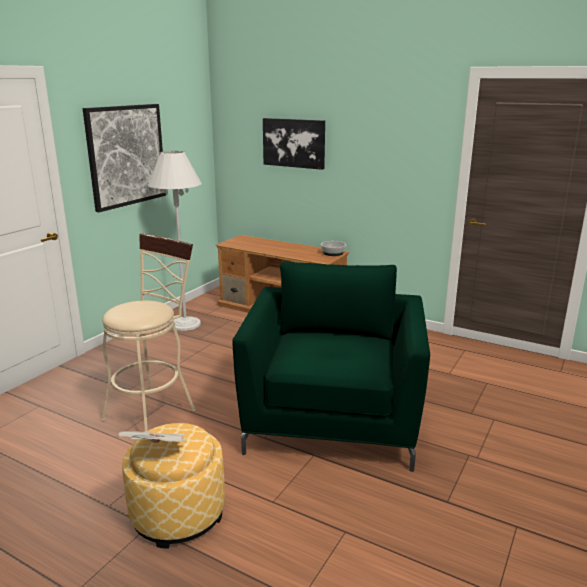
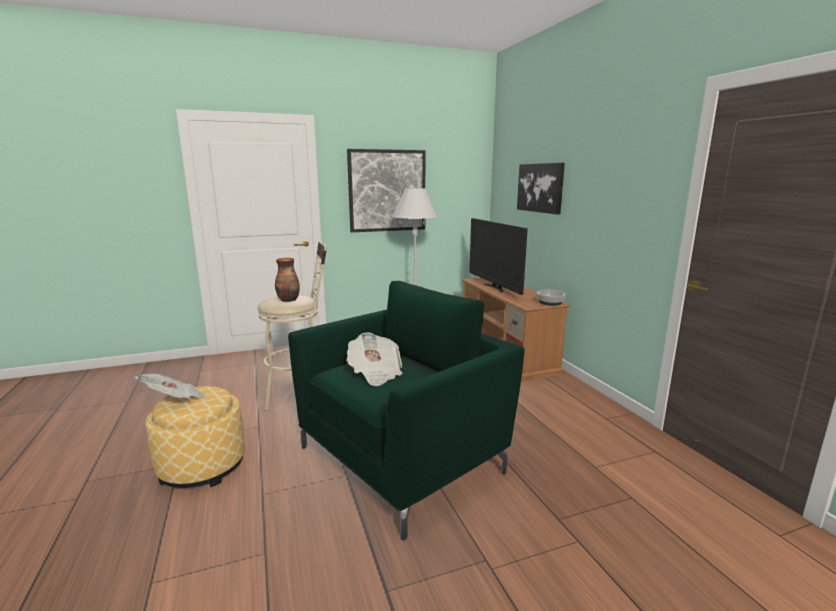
camera: 40 degrees right, 5 degrees down
none -> vase [275,258,300,302]
none -> newspaper [346,333,402,386]
none -> television [469,218,528,295]

